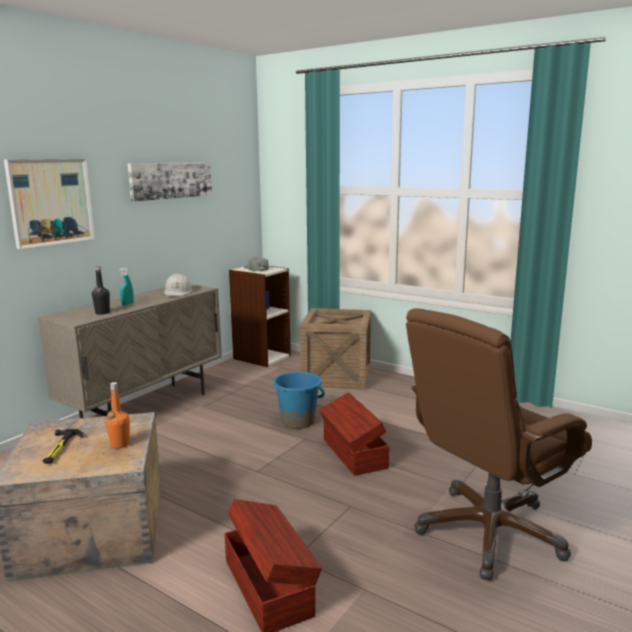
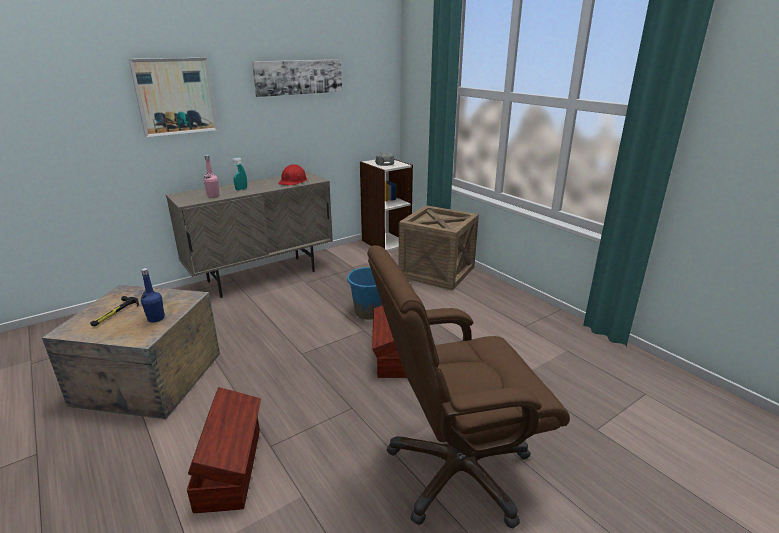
camera: 20 degrees right, 10 degrees up
black bottle [92,265,110,315] -> pink bottle [203,155,219,198]
orange bottle [105,382,130,448] -> blue bottle [141,268,165,323]
white hard hat [164,273,193,296] -> red hard hat [278,164,307,185]

